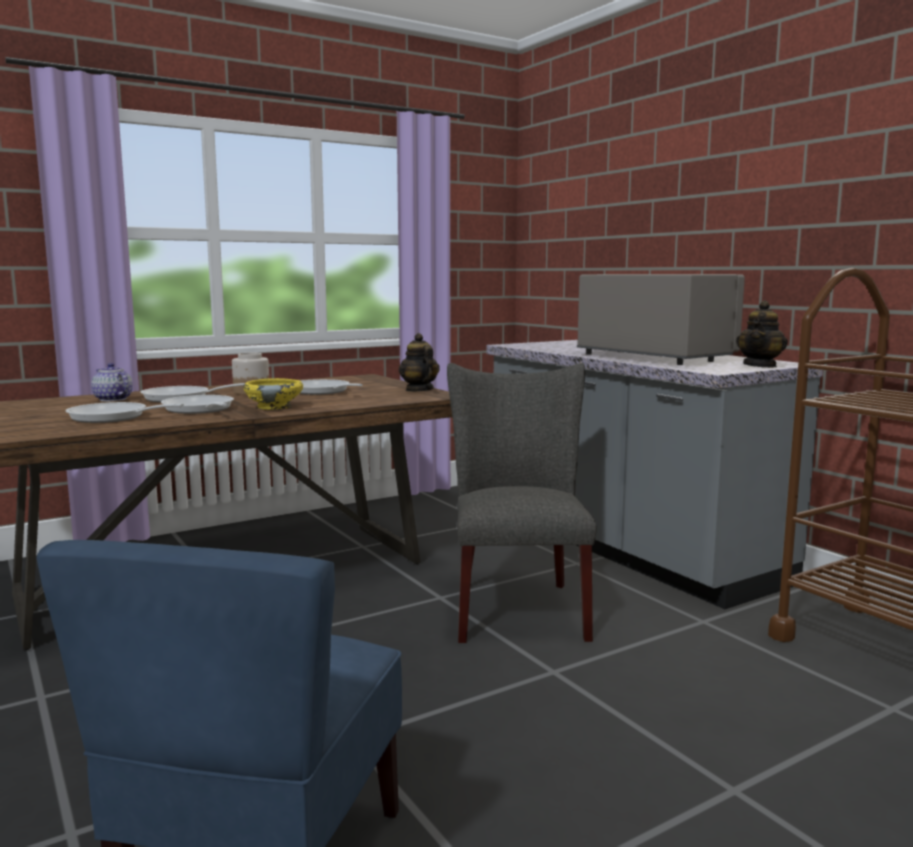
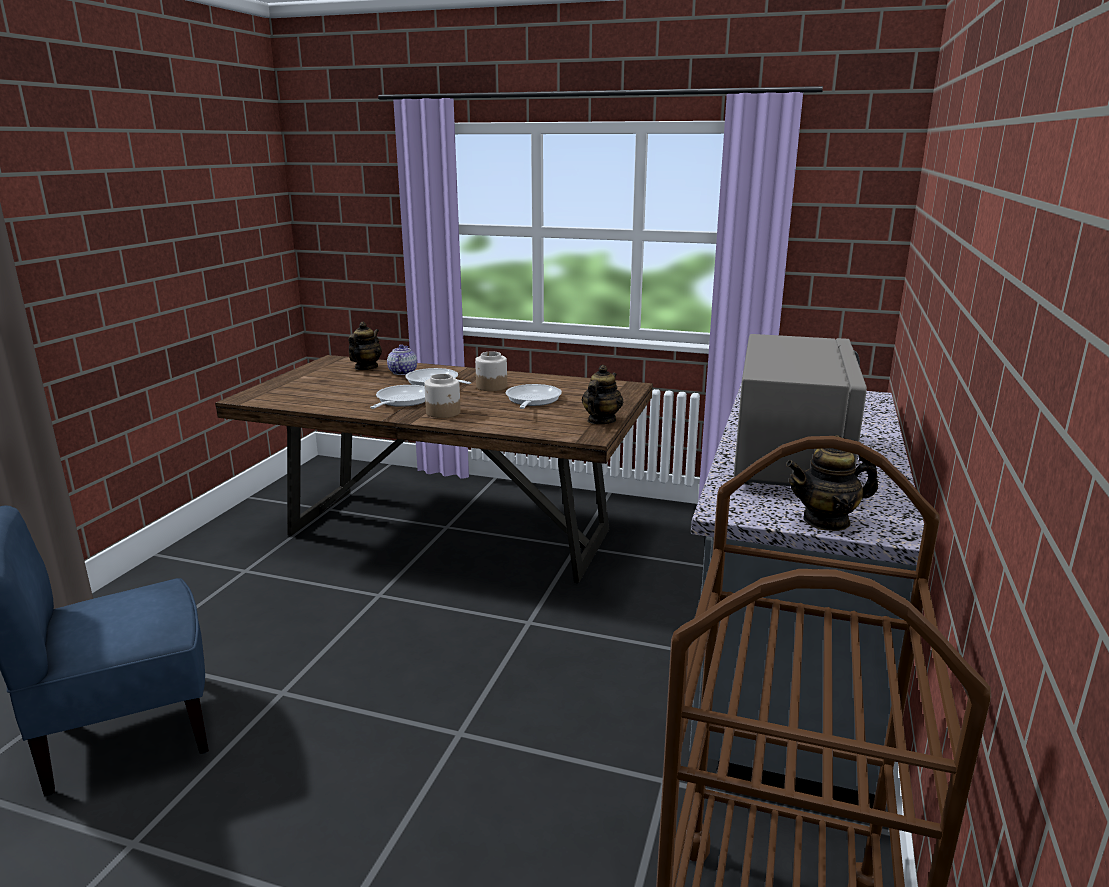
camera: 50 degrees right, 10 degrees up
frying pan [65,402,184,423] -> none
yellow bowl [243,378,303,410] -> jar [424,374,461,418]
grey chair [447,363,597,643] -> none
none -> teapot [348,322,382,370]

